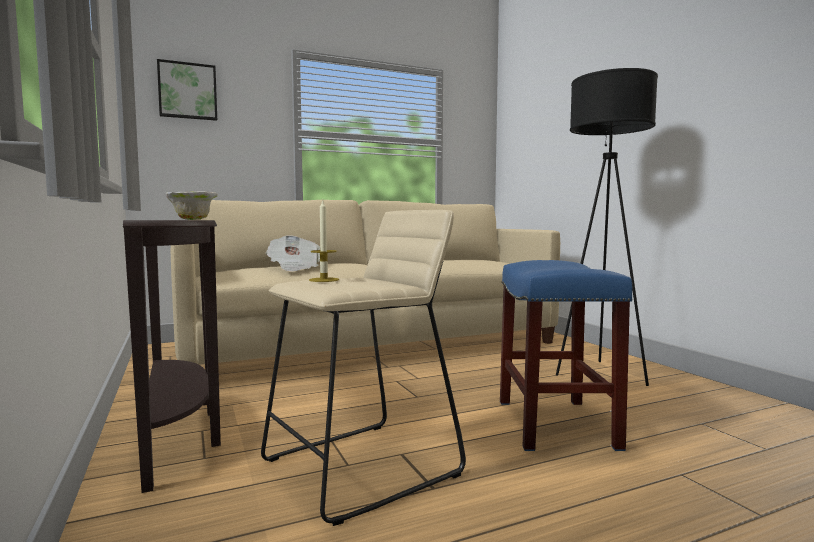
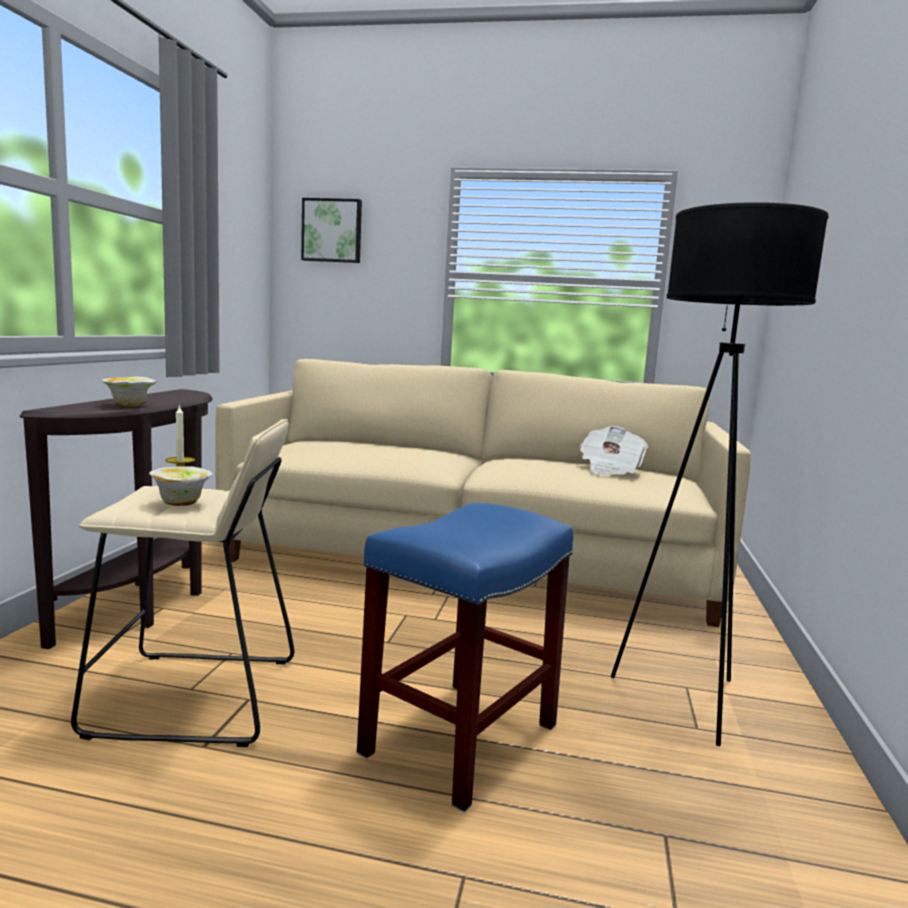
camera: 35 degrees right, 5 degrees up
newspaper [266,235,320,271] -> newspaper moved to [579,426,648,476]
none -> bowl [149,466,213,506]

